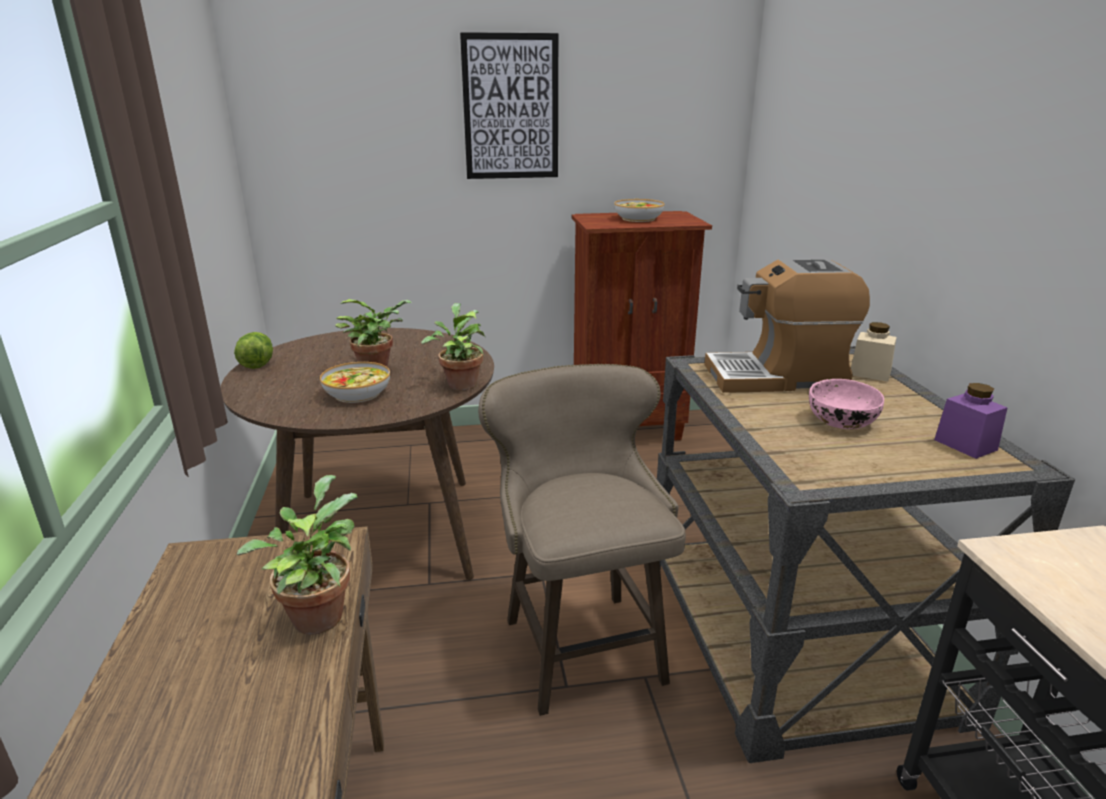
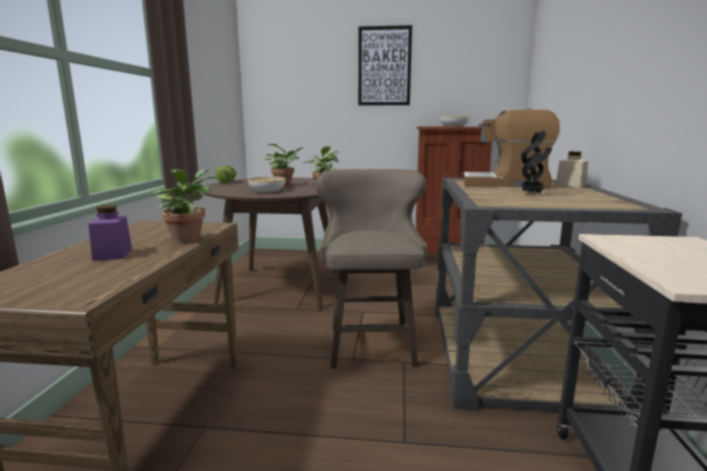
camera: 15 degrees right, 10 degrees down
pink bowl [809,379,884,429] -> potted plant [521,130,552,195]
purple jar [934,383,1008,459] -> purple jar moved to [88,205,132,261]

